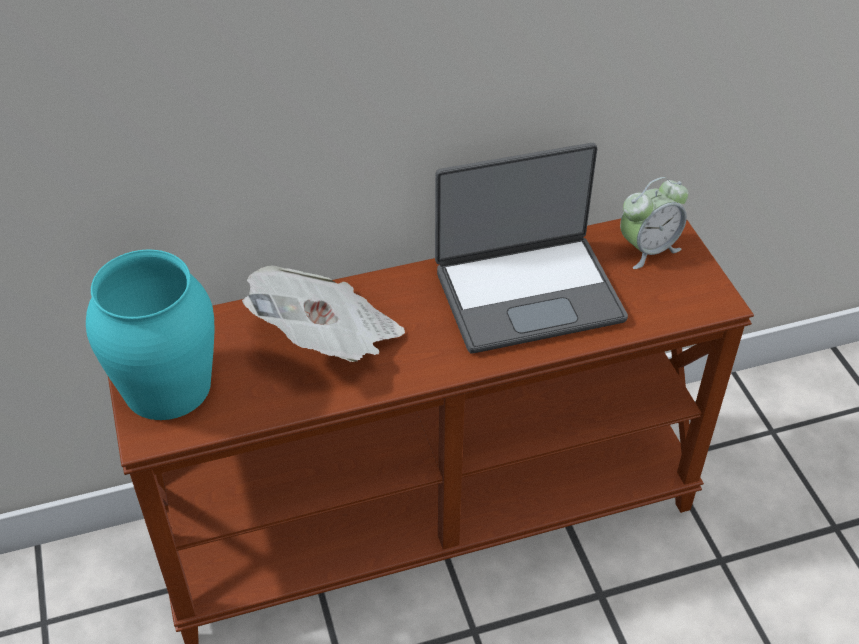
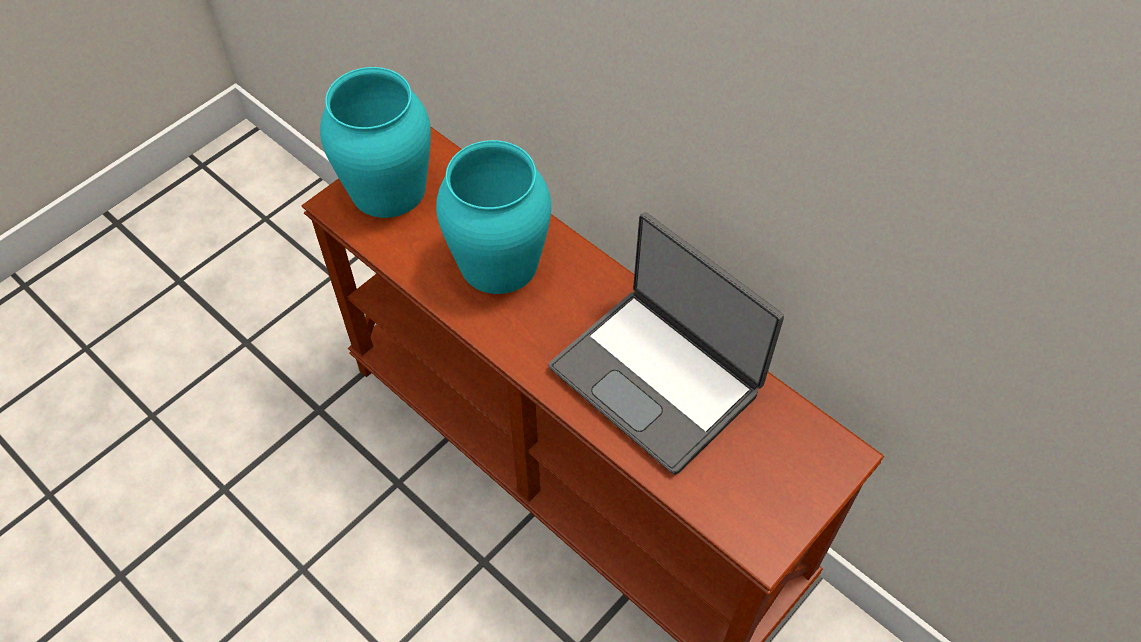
camera: 60 degrees right, 10 degrees up
newspaper [242,265,405,362] -> turquoise vase [436,140,551,294]
alarm clock [620,177,688,269] -> none

